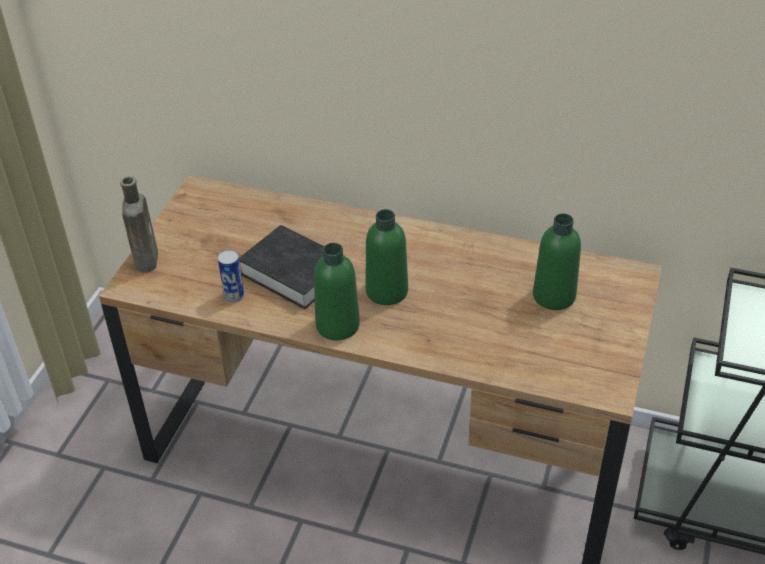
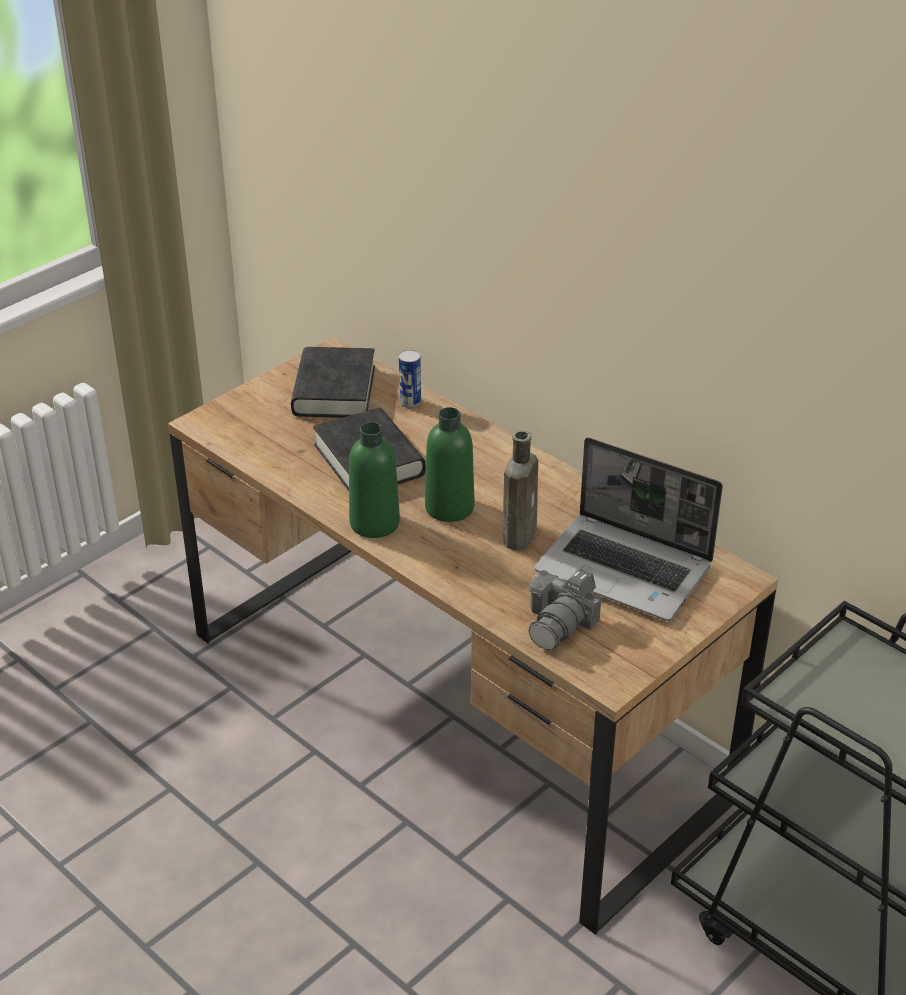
camera: 25 degrees right, 5 degrees down
brown bottle [120,176,158,273] -> brown bottle moved to [503,430,538,551]
can [218,250,244,302] -> can moved to [399,350,421,408]
green bottle [533,214,581,310] -> laptop [535,437,723,621]
none -> black book [291,347,375,418]
none -> camera [528,568,601,650]

